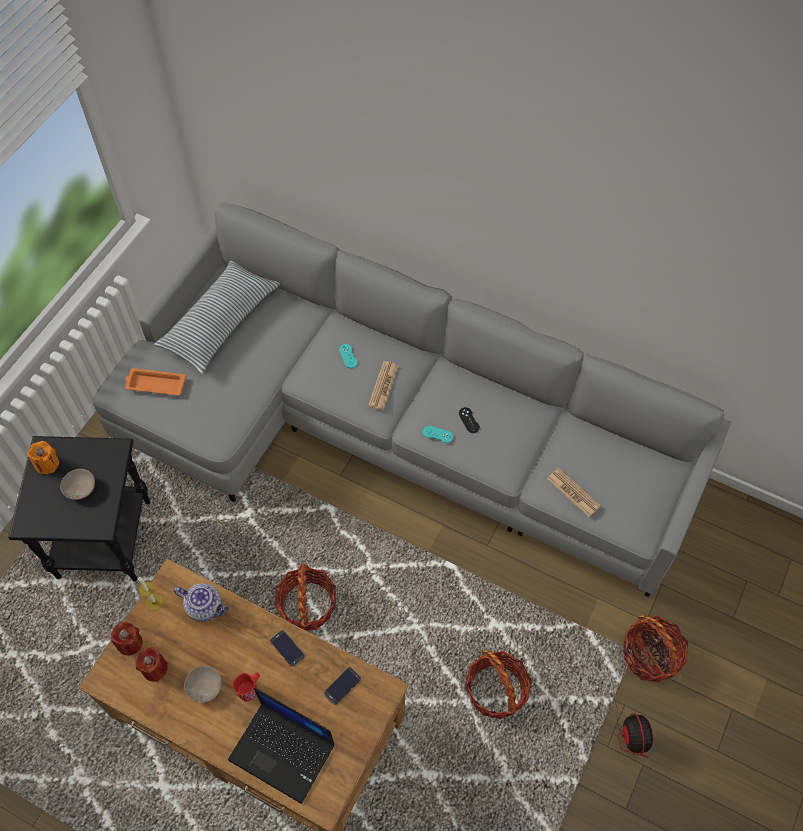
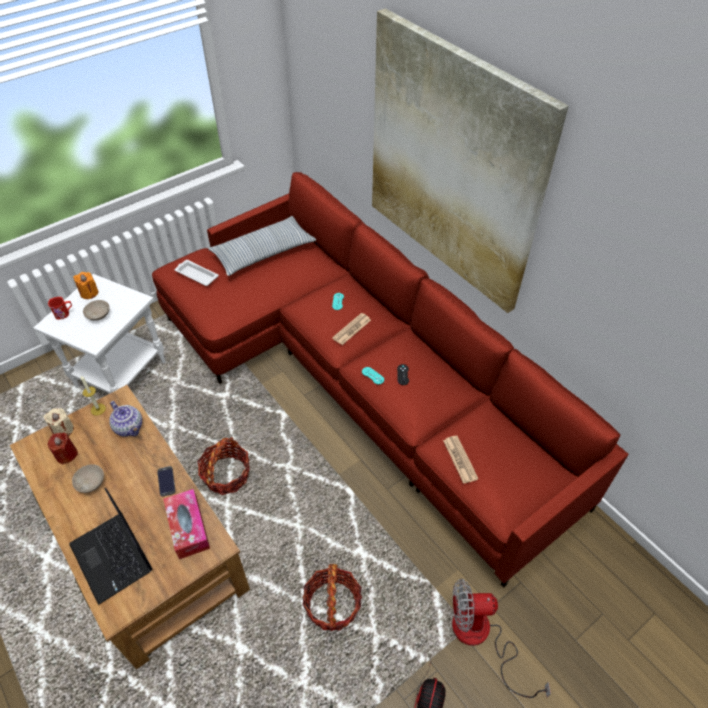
camera: 25 degrees right, 10 degrees down
black side table [8,436,150,581] -> white side table [34,274,166,394]
grey sofa [92,202,731,597] -> red sofa [152,172,629,588]
red candle [111,621,143,655] -> beige candle [44,408,74,436]
orange tray [125,368,186,396] -> white tray [175,260,219,286]
red mug [232,672,260,702] -> red mug moved to [48,297,72,319]
phone [324,667,361,705] -> tissue box [163,489,210,559]
basket [623,615,688,683] -> fan [452,579,551,698]
none -> picture [372,8,569,313]

